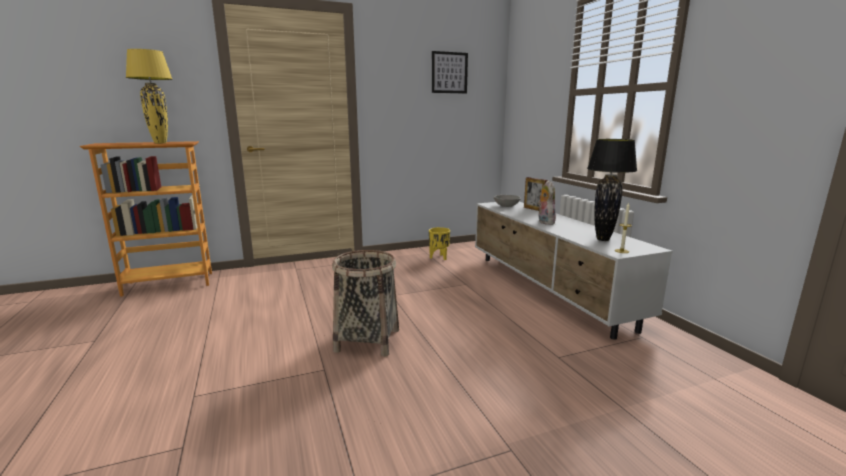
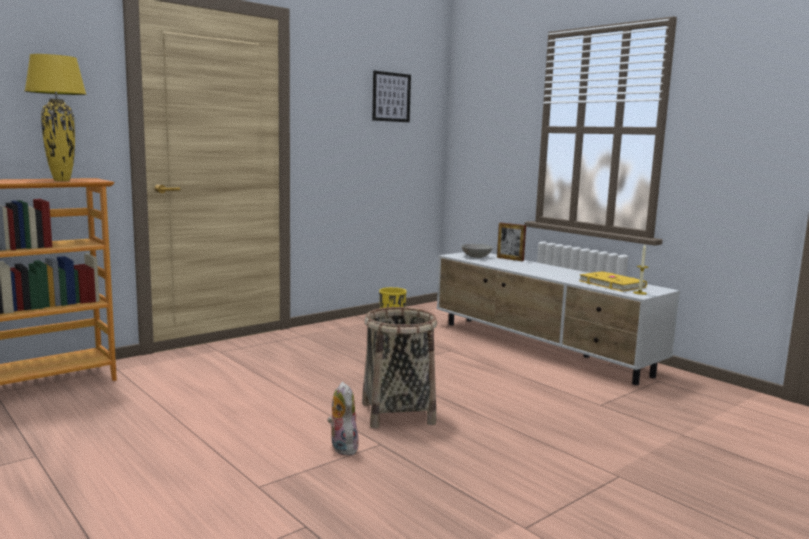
camera: 20 degrees left, 5 degrees down
plush toy [537,180,556,225] -> plush toy moved to [327,382,359,456]
black table lamp [587,139,637,241] -> yellow book [579,271,647,292]

